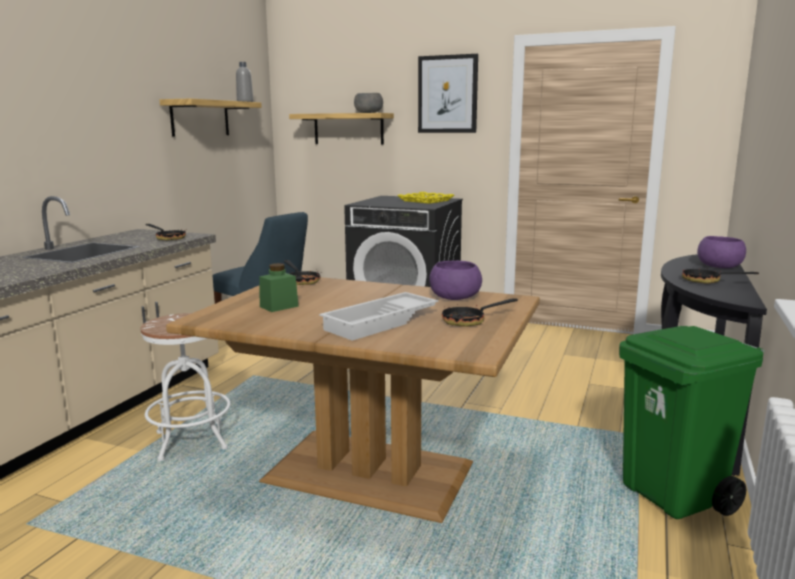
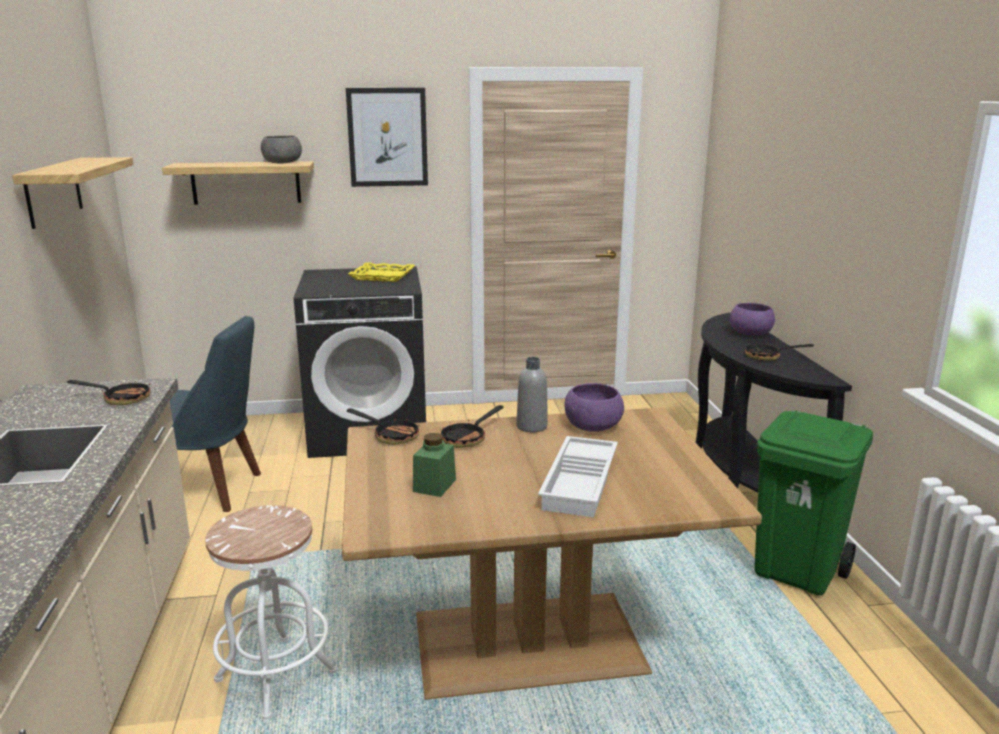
camera: 30 degrees left, 5 degrees up
grey bottle [236,62,253,102] -> grey bottle moved to [517,357,548,432]
frying pan [442,297,518,327] -> frying pan moved to [441,405,504,448]

